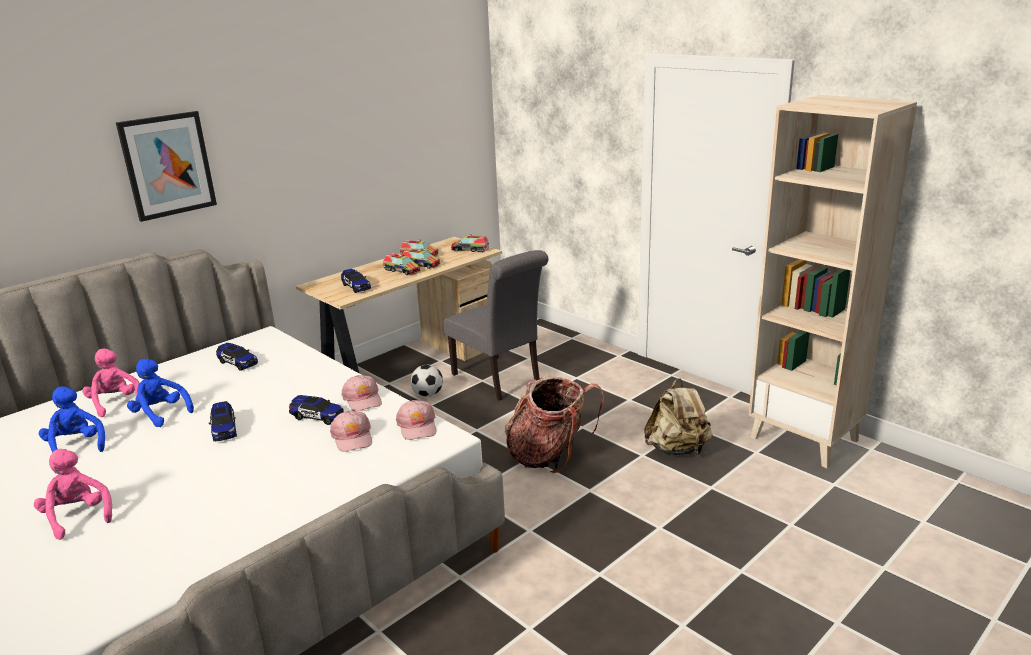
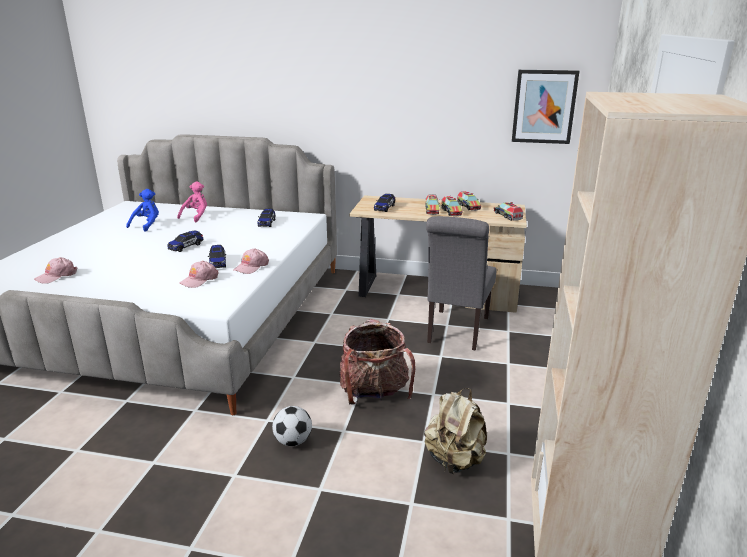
camera: 55 degrees right, 0 degrees up
pink plush toy [34,449,112,540] -> none
picture [116,111,217,222] -> picture moved to [512,70,579,144]
blue plush toy [127,359,194,427] -> none
pink cap [396,400,436,440] -> pink cap moved to [34,257,77,284]
football [411,365,443,397] -> football moved to [272,406,312,446]

